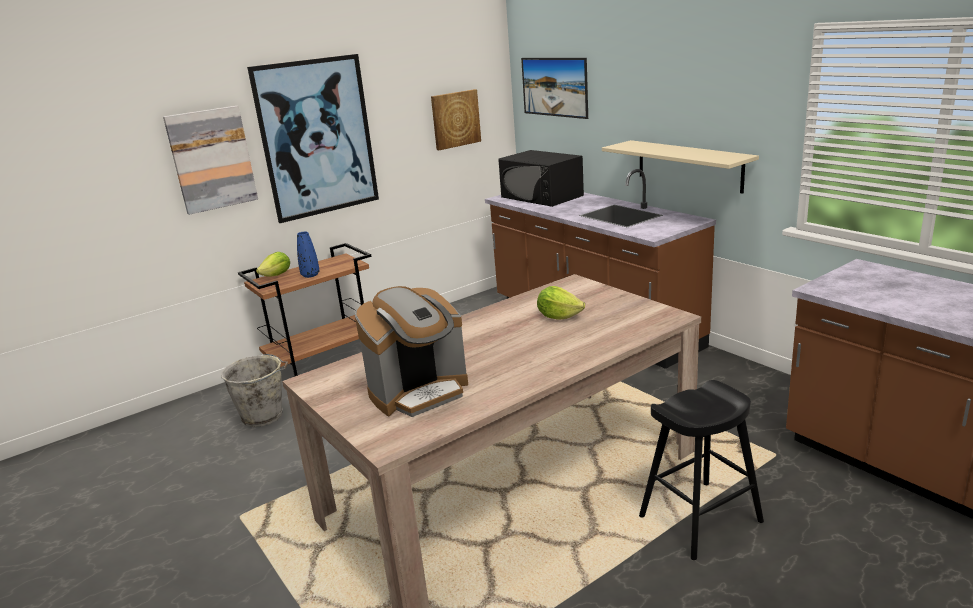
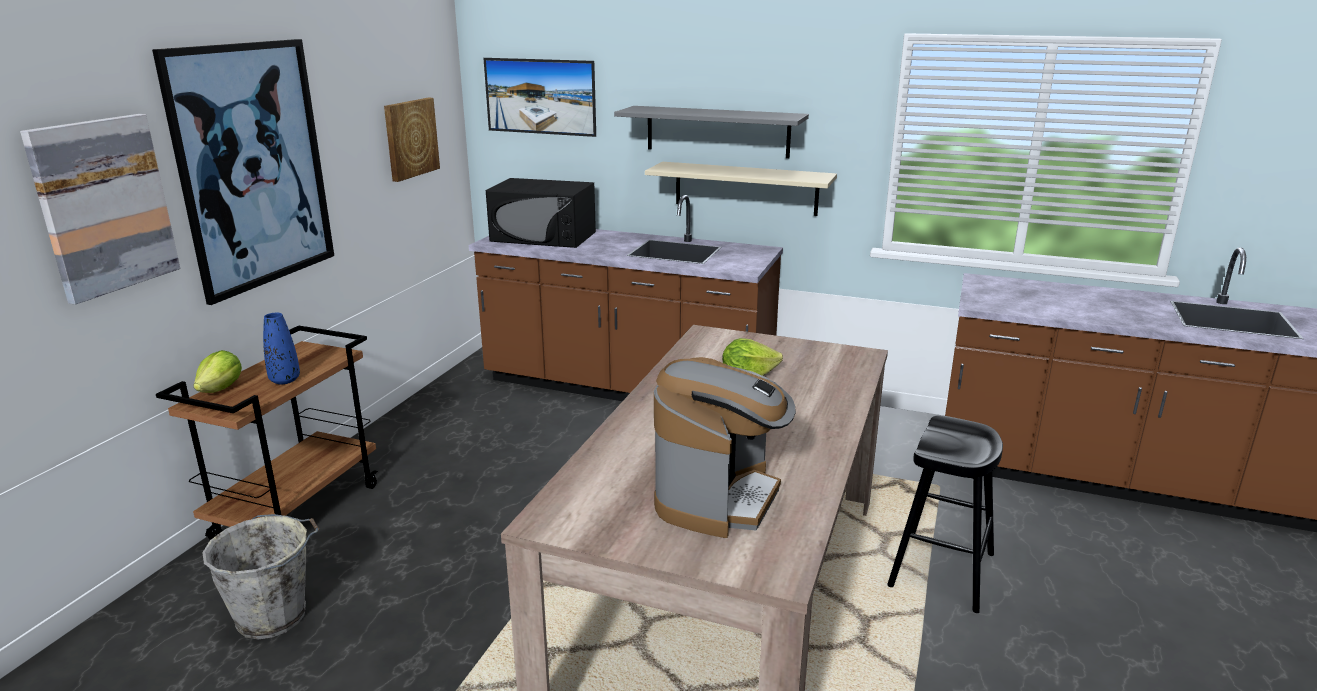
camera: 35 degrees left, 0 degrees up
none -> grey shelf [614,106,809,158]

